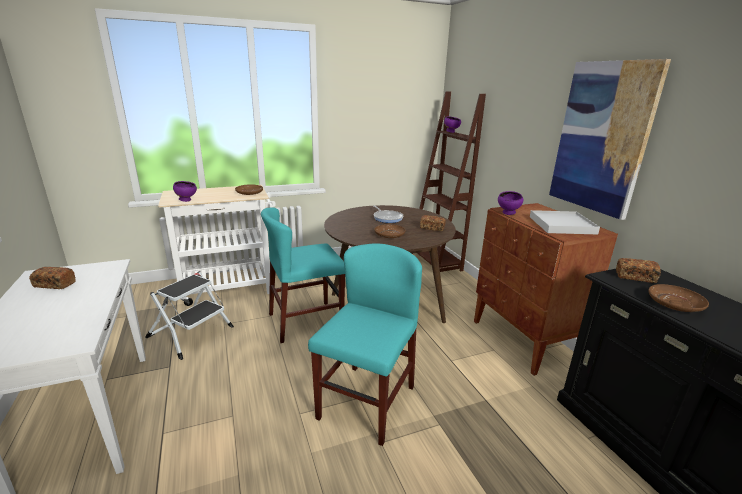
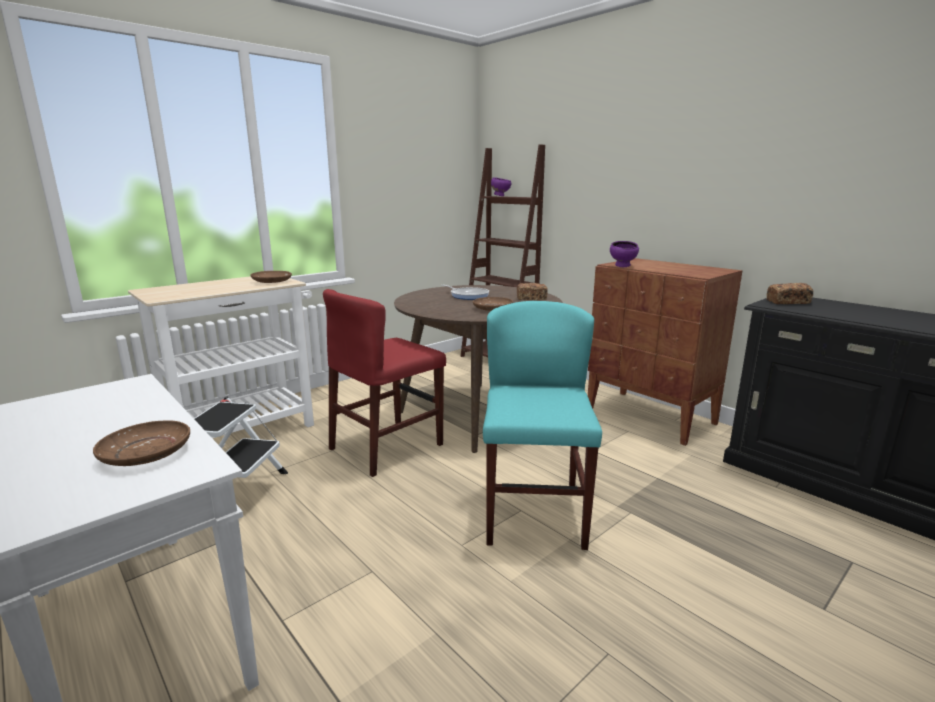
camera: 20 degrees left, 5 degrees down
bread [29,267,76,289] -> none
purple bowl [173,181,197,202] -> none
turquoise chair [261,208,345,343] -> red chair [323,289,446,477]
white tray [530,210,600,234] -> none
picture [549,59,671,220] -> none
brown plate [648,284,709,312] -> brown plate moved to [93,420,190,466]

